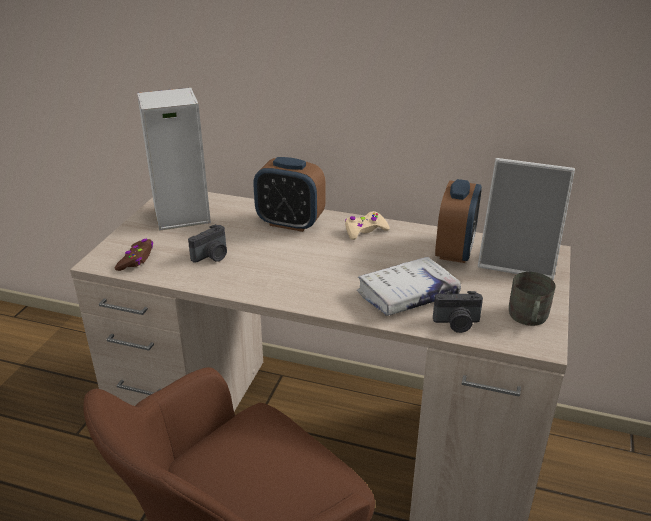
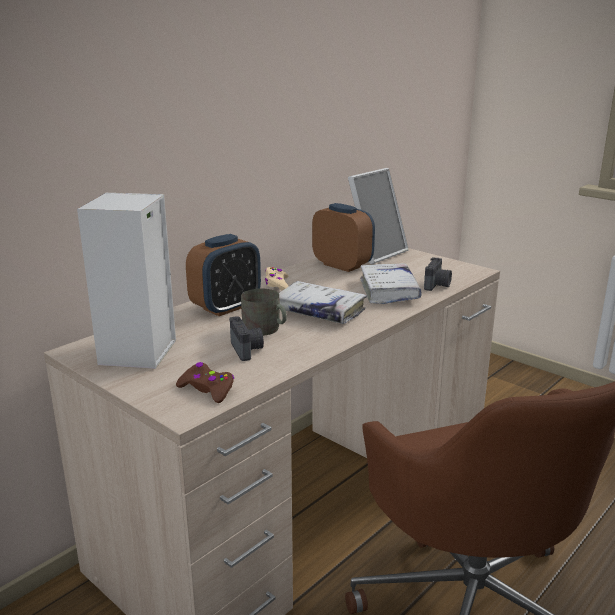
camera: 65 degrees left, 10 degrees down
grey mug [509,272,555,326] -> grey mug moved to [241,289,287,336]
none -> white book [279,281,367,324]

